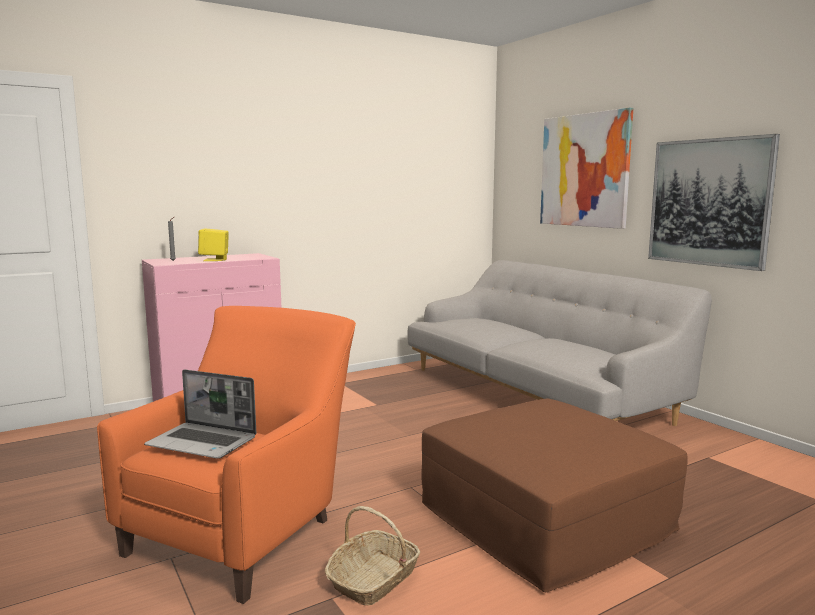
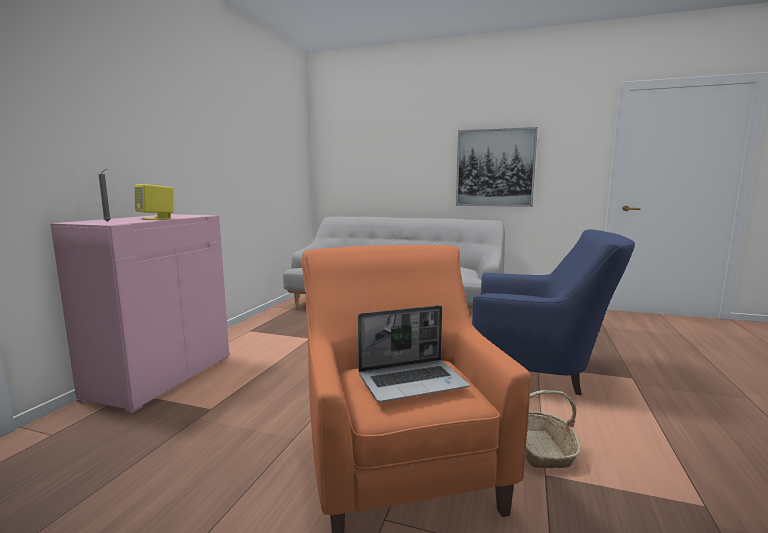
camera: 40 degrees left, 0 degrees up
brown ottoman [421,398,688,592] -> blue armchair [472,229,635,395]
picture [540,108,633,229] -> none

